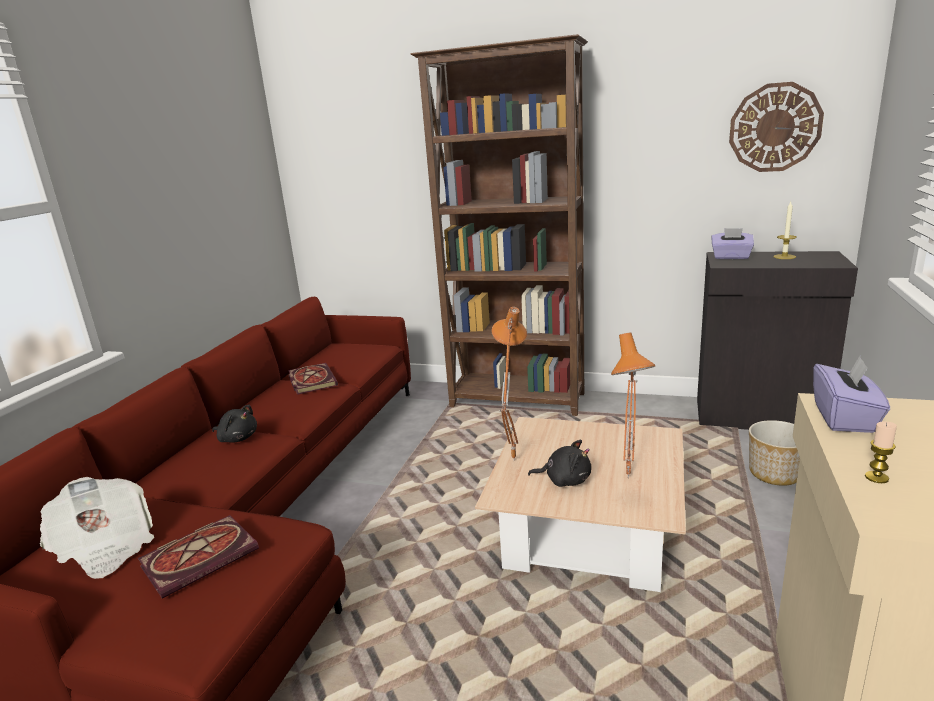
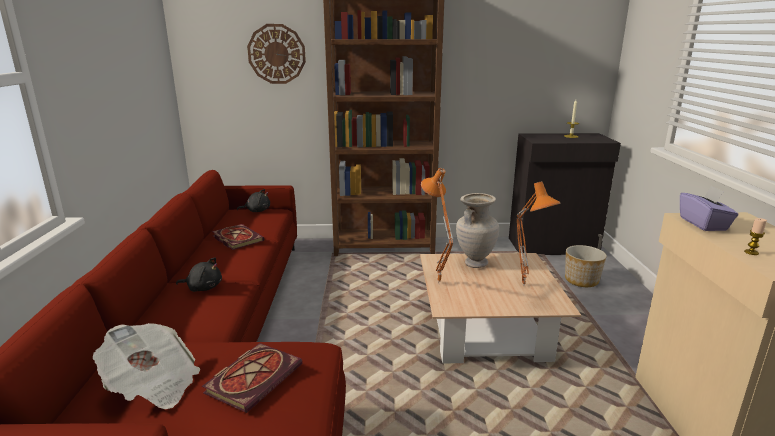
camera: 20 degrees left, 0 degrees up
black plush toy [528,440,592,487] -> black plush toy moved to [237,189,270,212]
purple tissue box [711,228,754,259] -> none
wall clock [729,82,824,172] -> wall clock moved to [247,24,306,84]
none -> beige vase [456,193,499,268]

